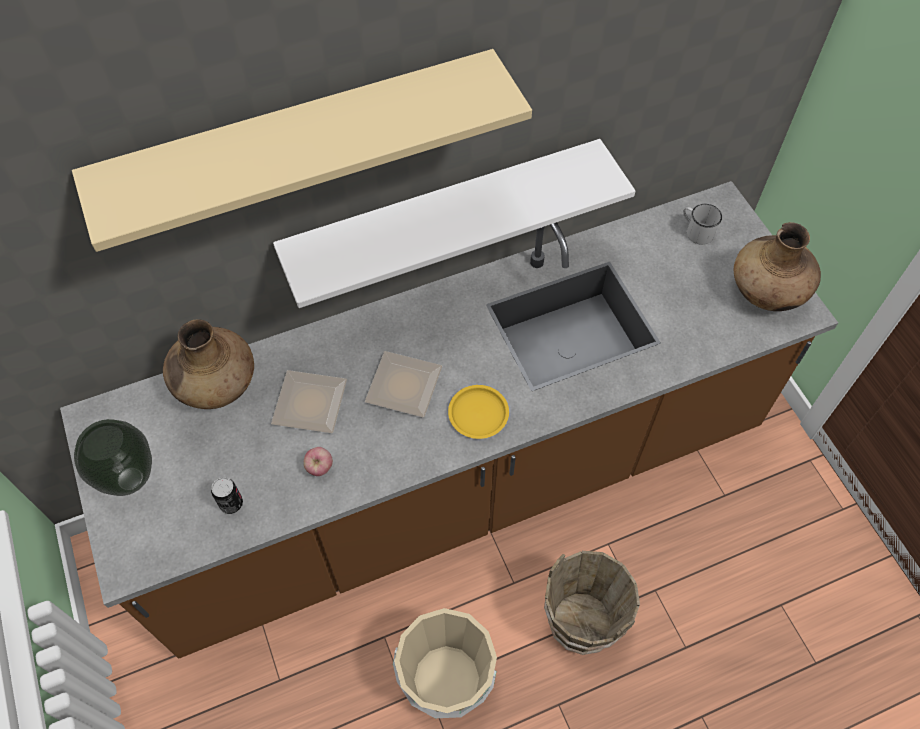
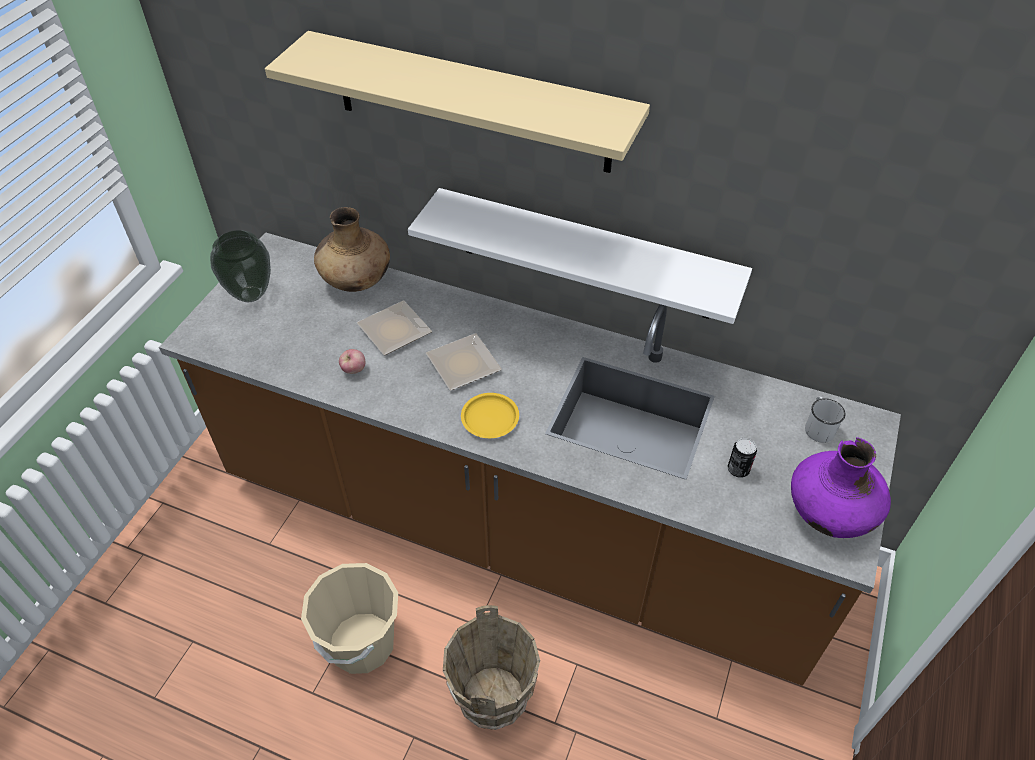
camera: 45 degrees right, 10 degrees down
can [211,477,243,514] -> can moved to [727,438,757,478]
brown vase [734,222,821,311] -> purple vase [791,437,891,538]

